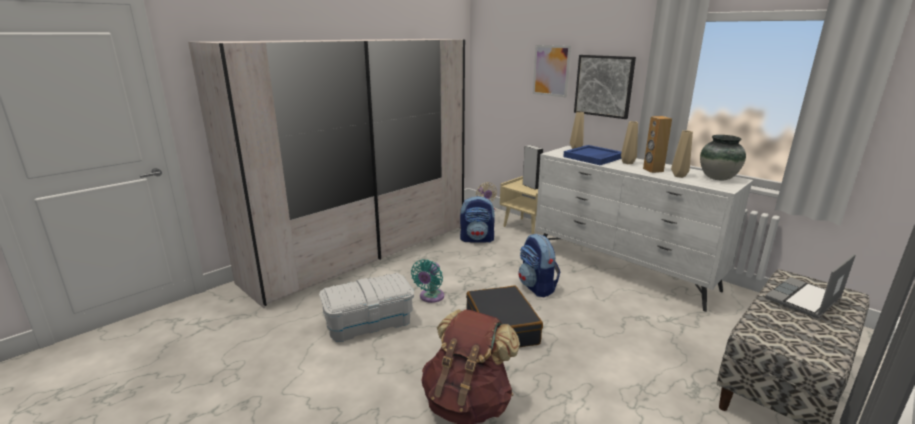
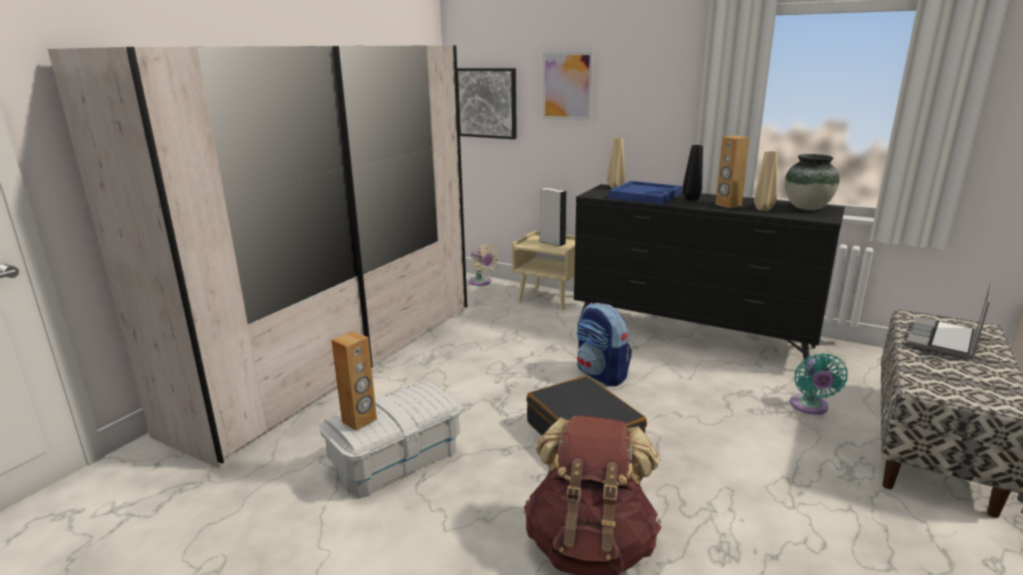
camera: 15 degrees left, 0 degrees up
turquoise fan [411,259,444,303] -> turquoise fan moved to [790,353,848,415]
backpack [460,196,495,243] -> none
white dresser [535,146,753,312] -> black dresser [574,184,845,374]
picture [574,55,636,119] -> picture moved to [457,68,517,139]
beige vase [621,121,638,164] -> black vase [682,145,703,201]
none -> brown speaker [331,331,377,431]

